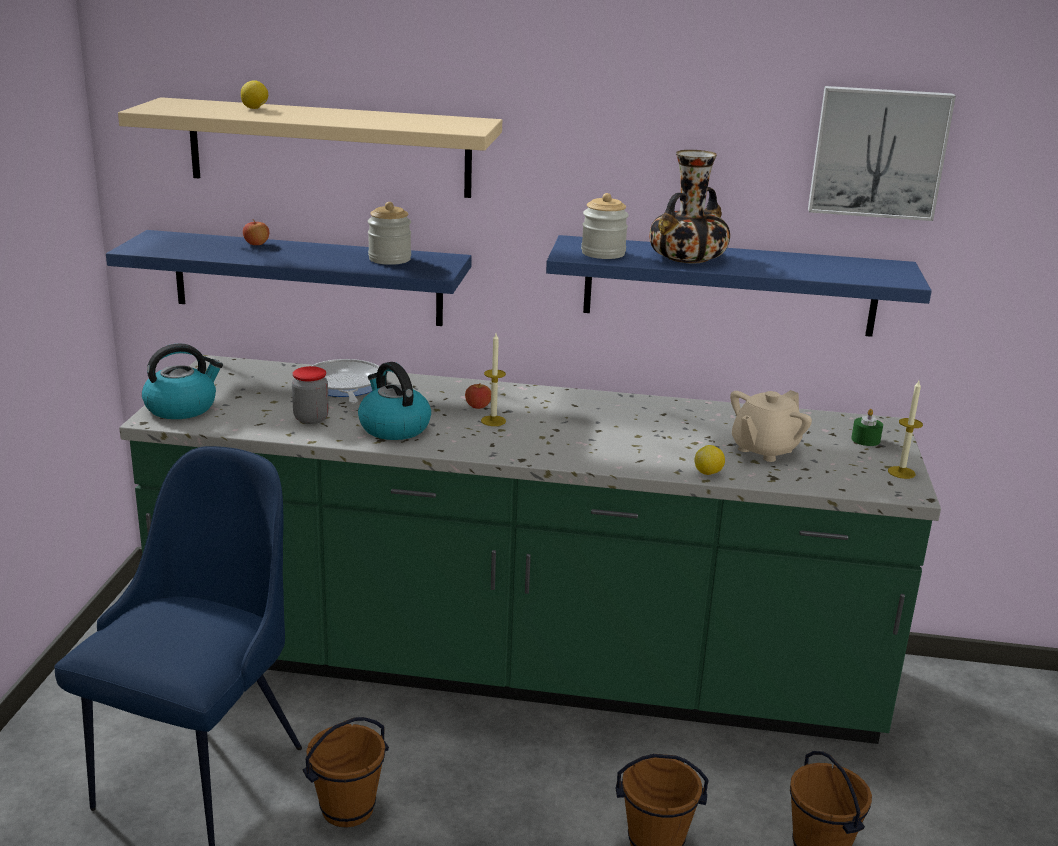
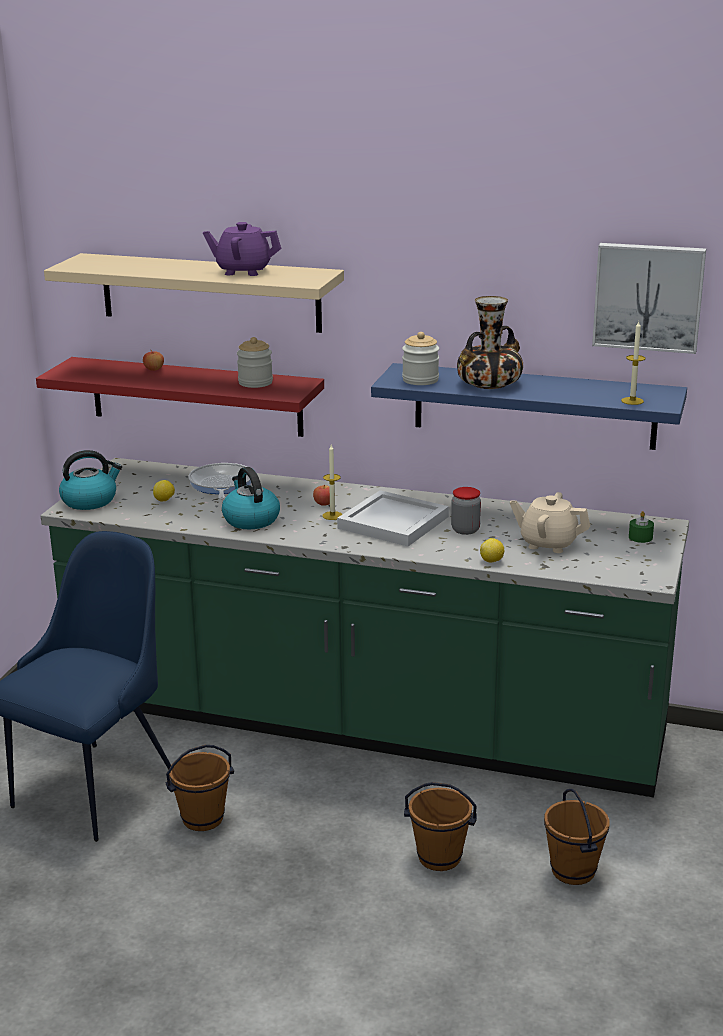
camera: 10 degrees right, 0 degrees up
blue shelf [106,230,472,326] -> red shelf [36,357,324,437]
lemon [241,80,268,109] -> lemon moved to [153,480,175,501]
jar [292,366,329,424] -> jar moved to [451,487,481,535]
beige teapot [730,390,812,462] -> beige teapot turned 60 degrees clockwise [510,492,590,553]
candle [888,381,923,479] -> candle moved to [621,321,646,405]
none -> purple teapot [203,222,281,276]
none -> white tray [337,490,449,546]

